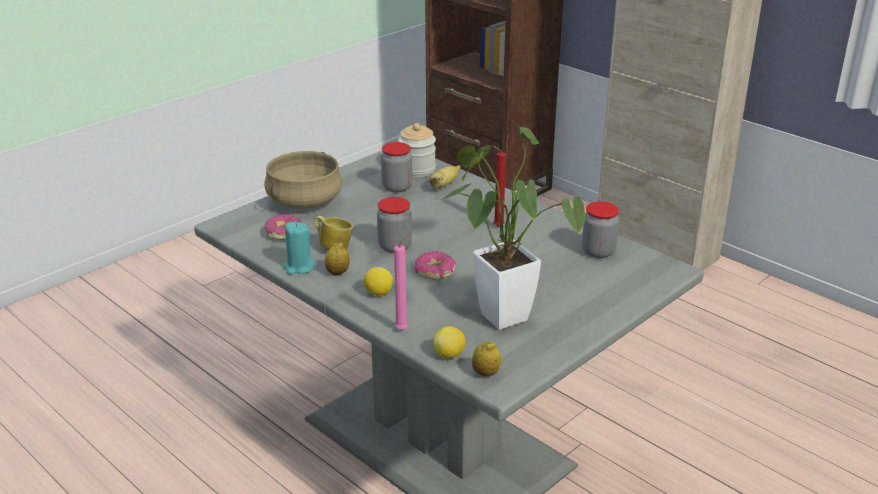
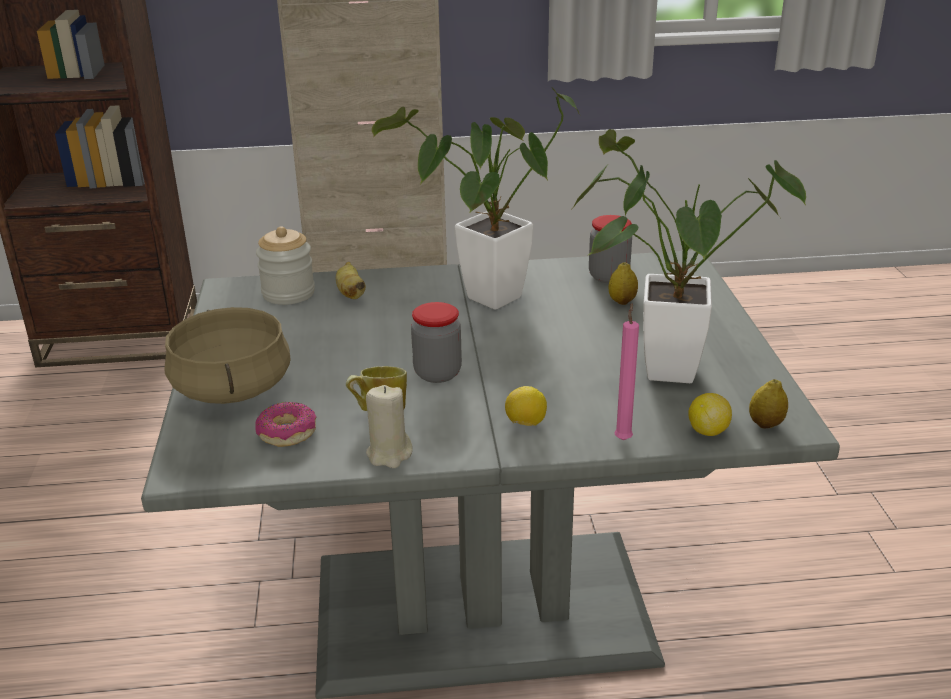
camera: 50 degrees left, 0 degrees up
turquoise candle [284,222,315,275] -> beige candle [366,385,413,468]
lemon [325,242,350,276] -> lemon moved to [609,262,638,305]
jar [381,142,412,192] -> none
donut [414,251,456,280] -> none
red candle [492,145,506,227] -> potted plant [372,88,579,309]

